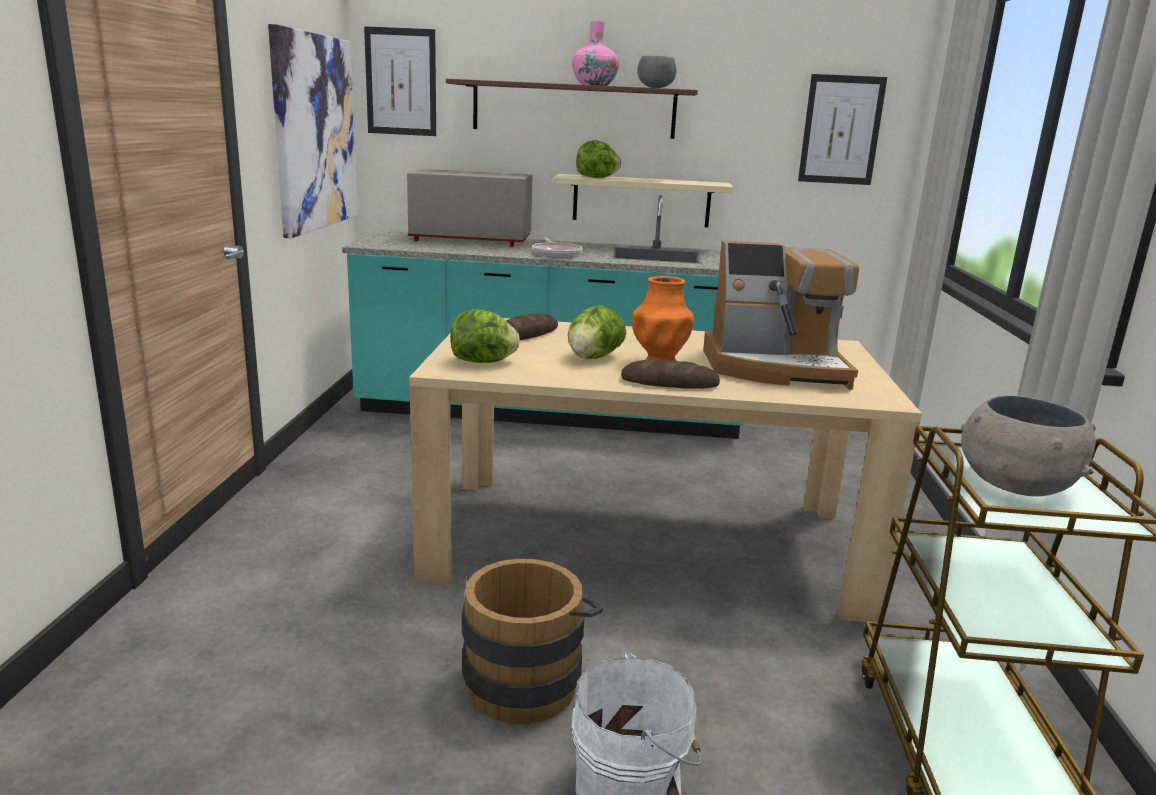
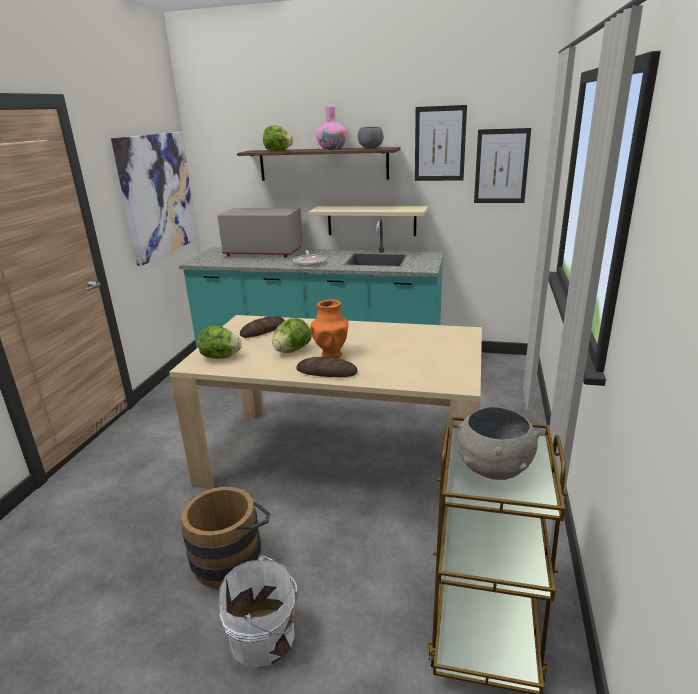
camera: 10 degrees right, 5 degrees up
picture [364,26,436,136] -> picture moved to [415,105,467,181]
lettuce [576,140,621,178] -> lettuce moved to [263,125,293,151]
coffee machine [703,241,859,390] -> none

